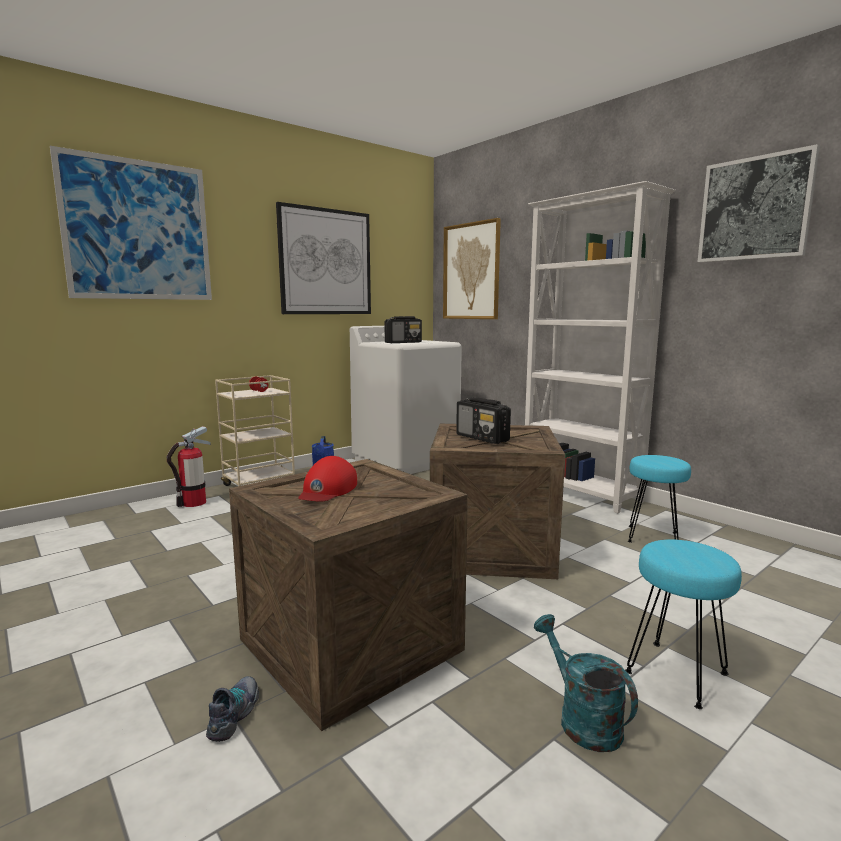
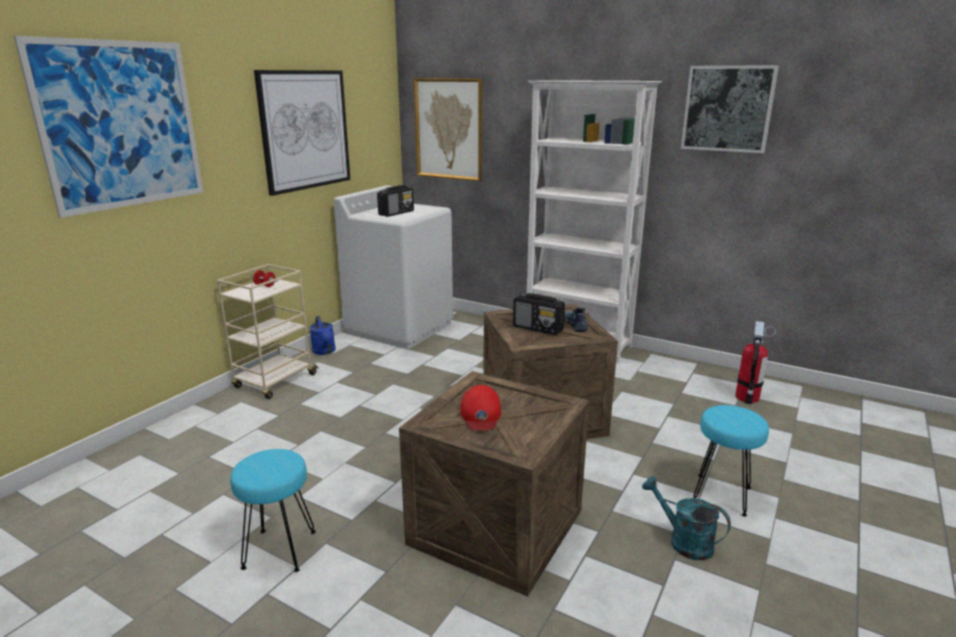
camera: 20 degrees left, 10 degrees up
fire extinguisher [167,426,211,507] -> fire extinguisher moved to [735,321,776,405]
shoe [206,676,259,742] -> shoe moved to [564,308,588,332]
turquoise stool [628,455,691,543] -> turquoise stool moved to [230,449,316,572]

